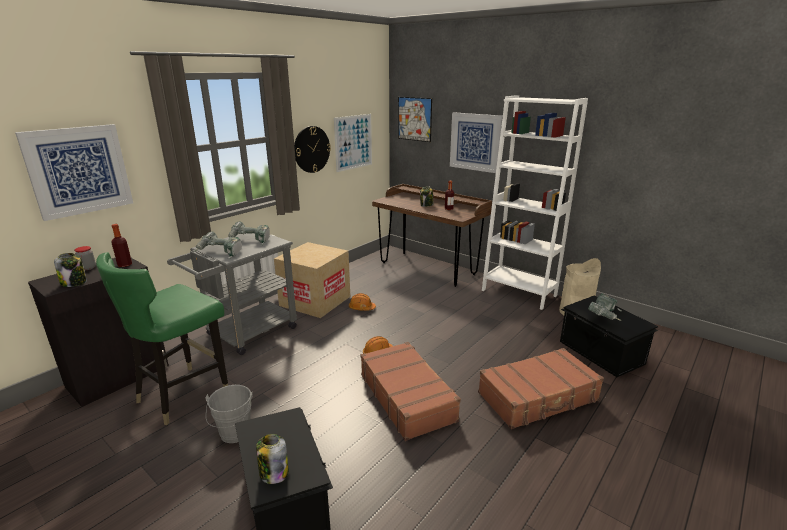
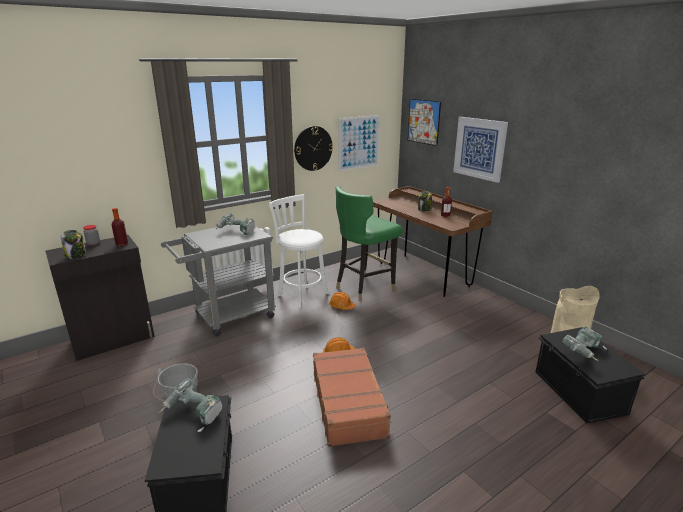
camera: 15 degrees right, 0 degrees up
picture [15,124,133,221] -> none
green chair [96,252,228,425] -> green chair moved to [336,186,403,301]
power drill [194,231,242,259] -> power drill moved to [159,378,222,432]
jar [256,434,289,484] -> none
cardboard box [274,242,350,318] -> white stool [269,194,329,308]
brown suitcase [478,348,604,429] -> none
white bookcase [482,95,588,310] -> none

